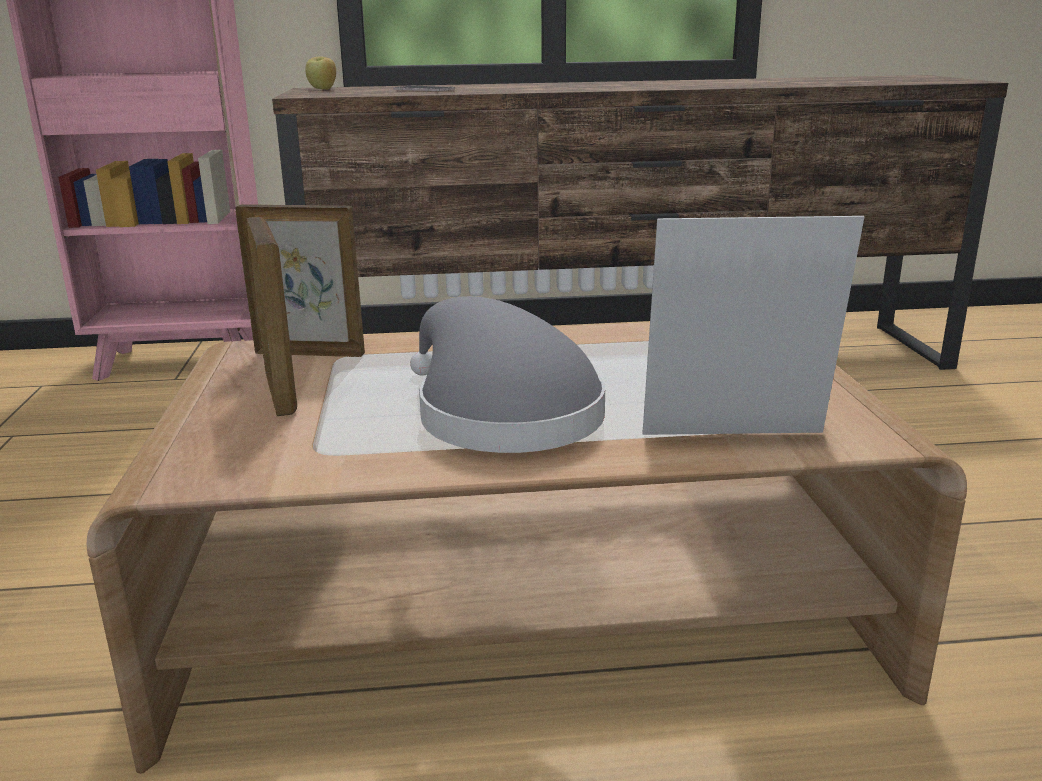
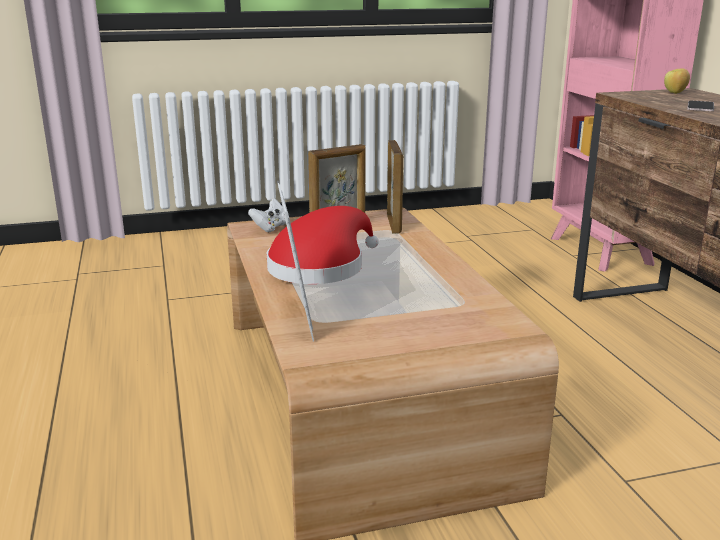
camera: 80 degrees right, 0 degrees up
grey hat [410,296,605,453] -> red hat [267,206,379,284]
none -> white game controller [248,198,289,232]

